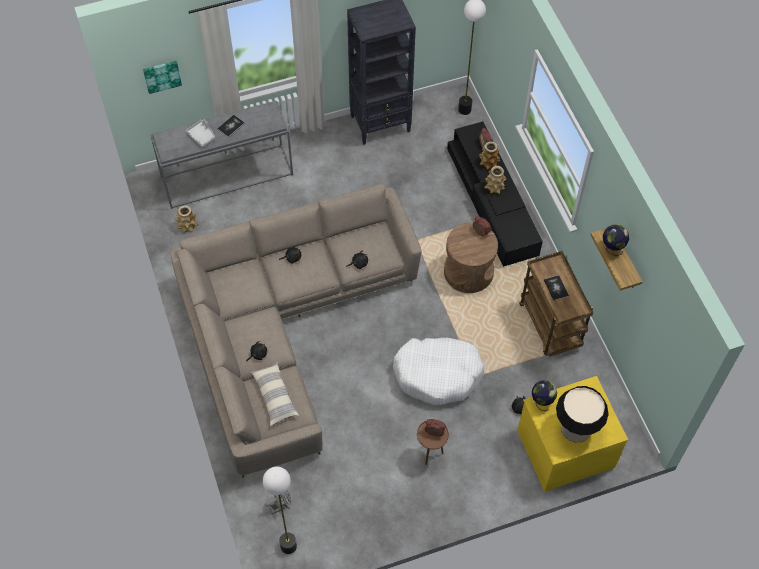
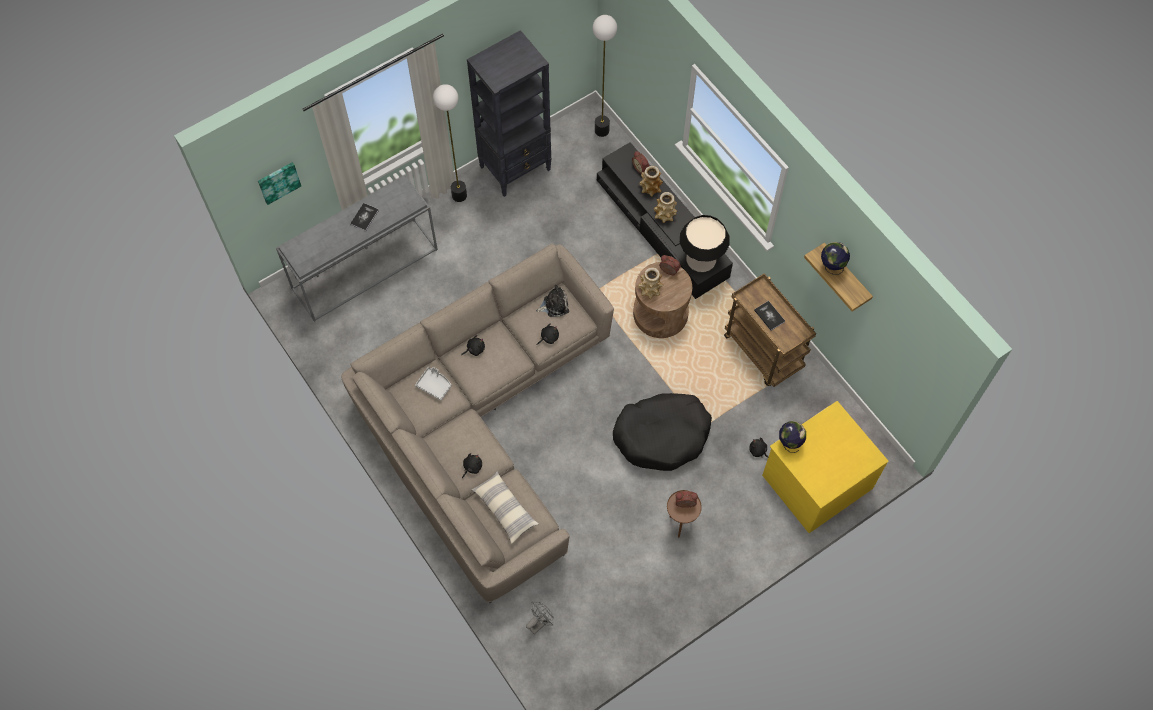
camera: 15 degrees left, 5 degrees up
vase [175,205,198,233] -> vase moved to [638,267,663,299]
grey tray [186,120,215,147] -> grey tray moved to [415,367,451,401]
floor lamp [263,467,297,554] -> floor lamp moved to [433,84,467,202]
white dog bed [393,338,485,406] -> black dog bed [613,393,712,471]
table lamp [556,386,609,442] -> table lamp moved to [680,215,730,273]
none -> plush toy [536,285,569,317]

